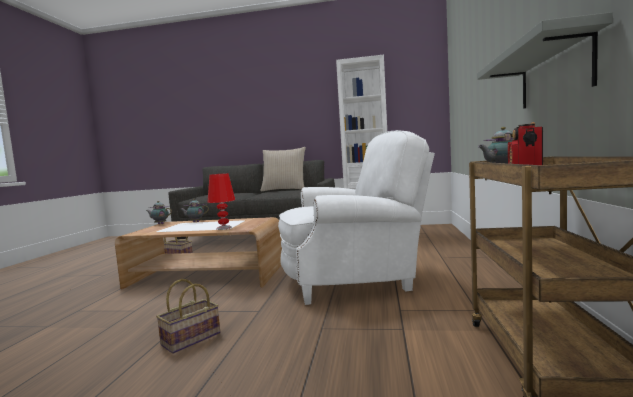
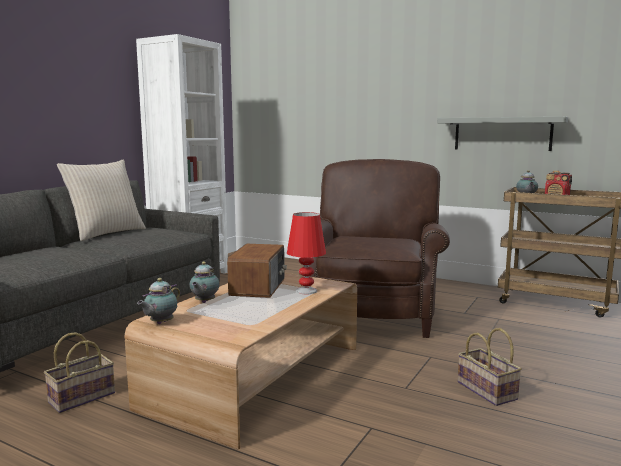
camera: 70 degrees left, 5 degrees up
white armchair [278,130,435,305] -> brown armchair [309,159,450,338]
none -> radio [227,244,287,298]

